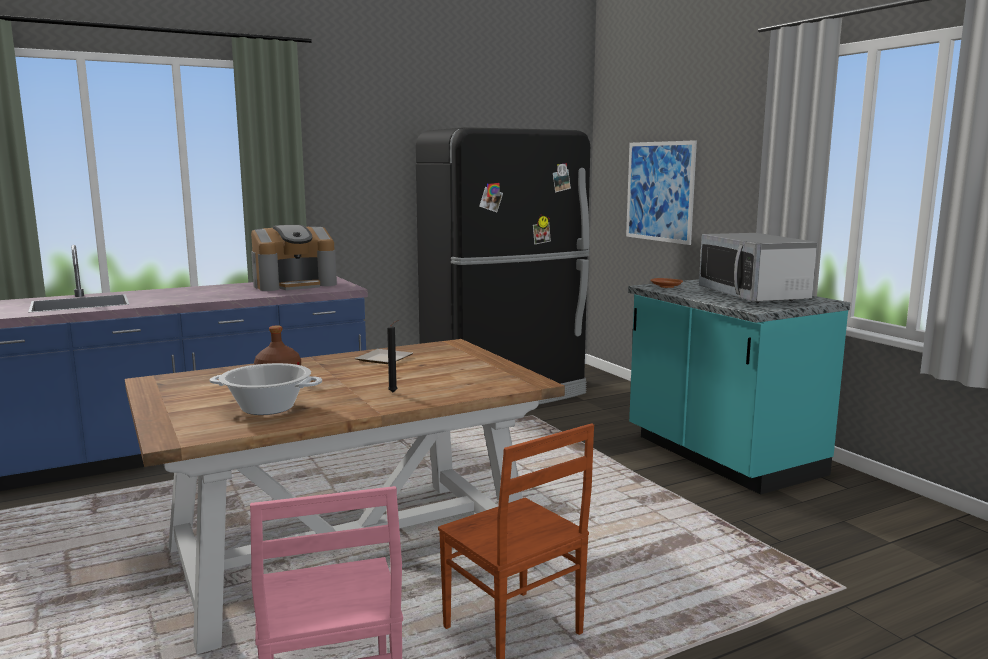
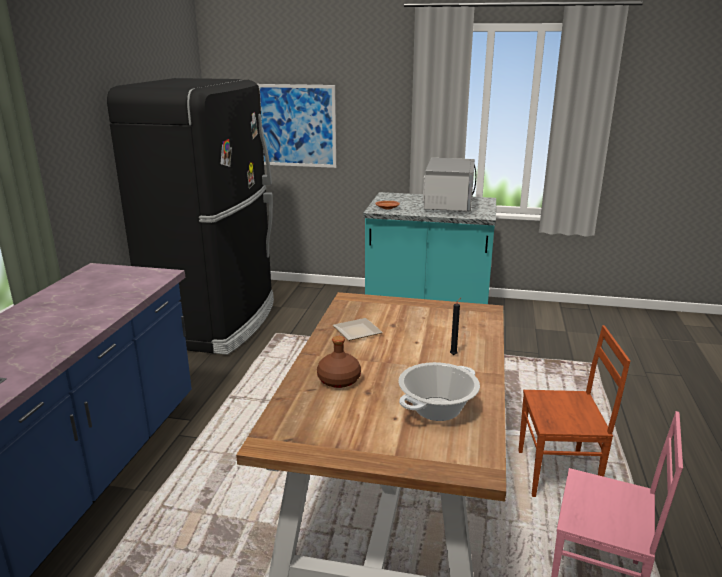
camera: 50 degrees left, 10 degrees up
coffee machine [251,225,337,291] -> none
microwave [699,233,817,303] -> microwave turned 105 degrees counterclockwise [423,158,476,212]

